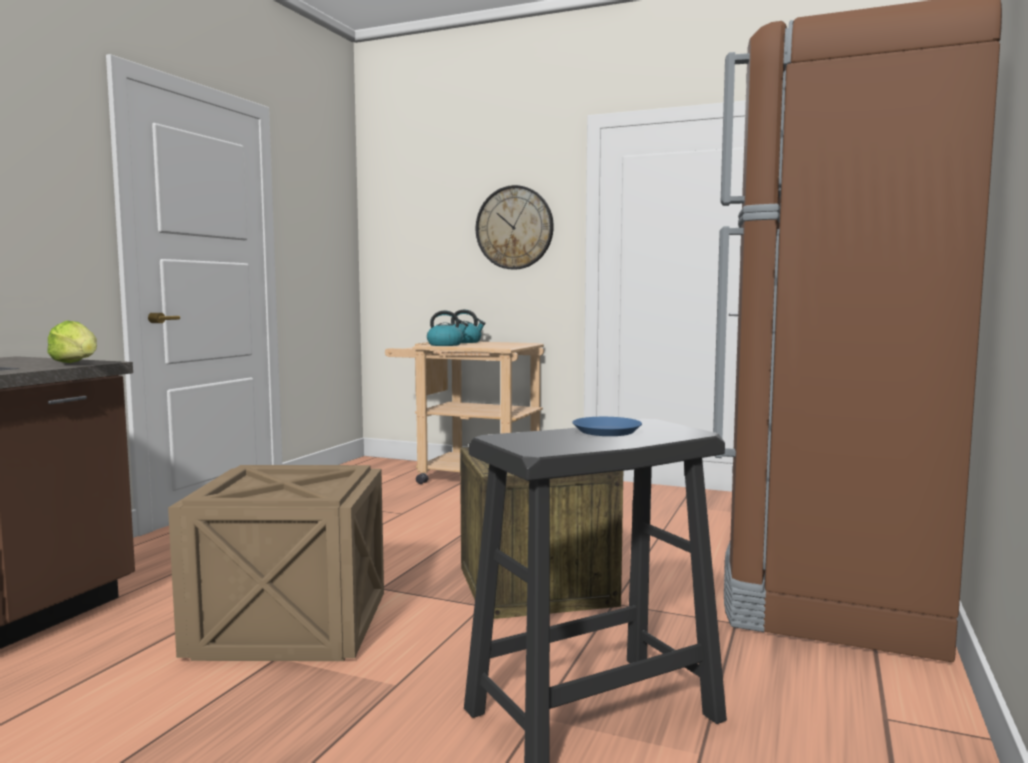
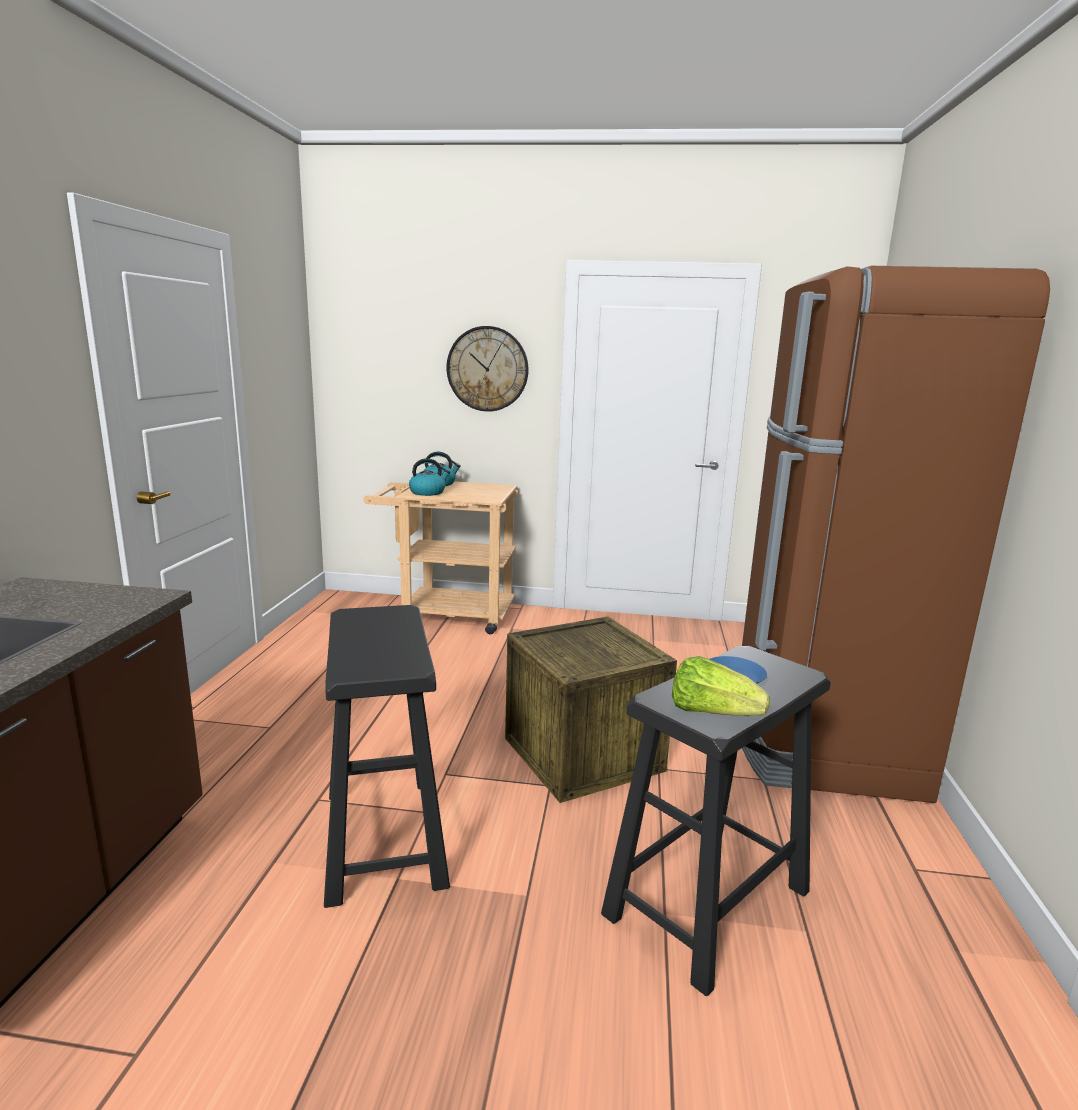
camera: 15 degrees left, 10 degrees up
lettuce [47,320,97,363] -> lettuce moved to [672,656,770,716]
crate [168,465,384,661] -> black stool [324,605,450,908]

